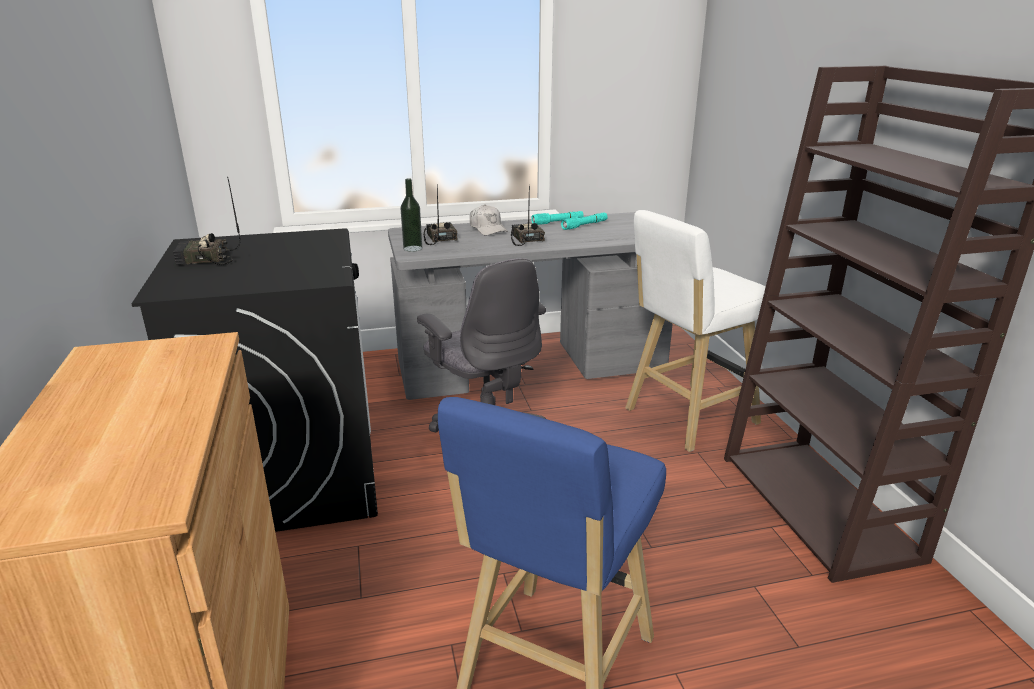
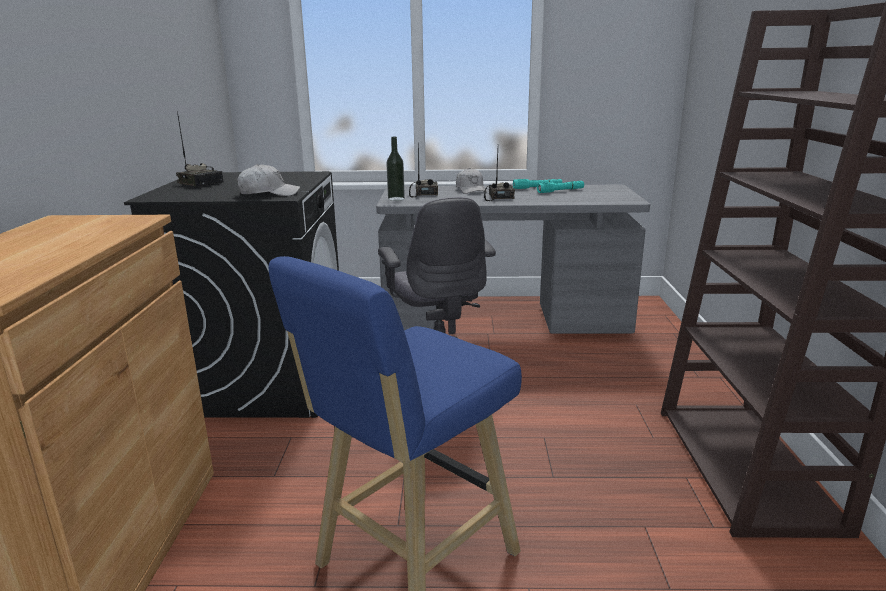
camera: 15 degrees right, 5 degrees down
radio [173,177,241,265] -> radio turned 150 degrees counterclockwise [176,112,224,187]
white stool [625,210,776,452] -> none
none -> white cap [237,164,300,196]

